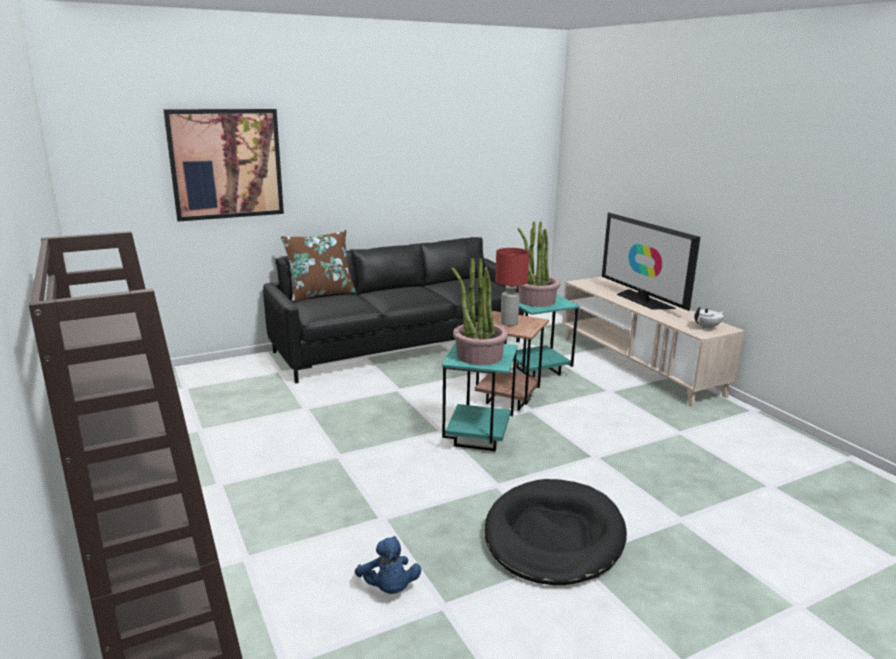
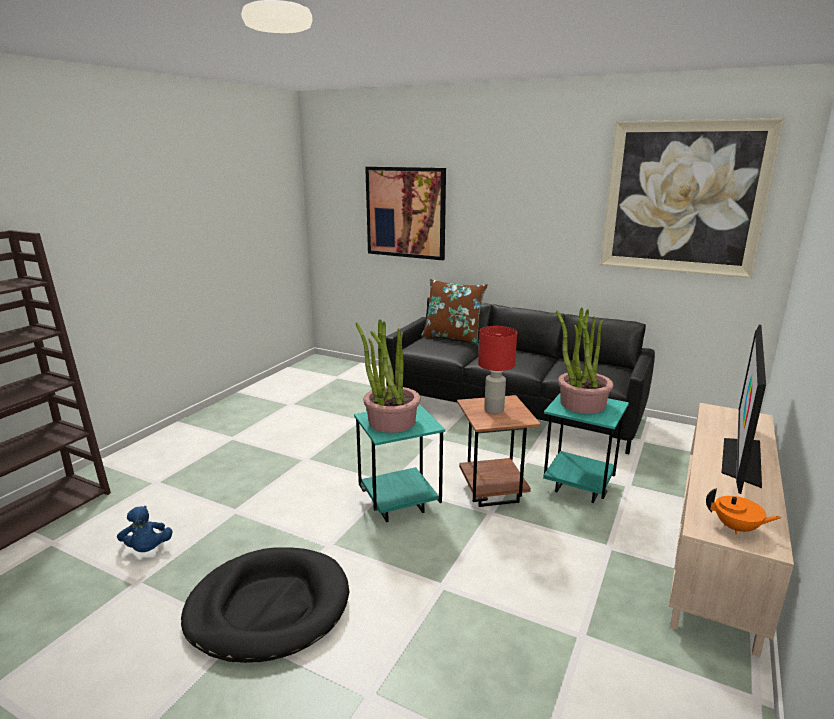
camera: 55 degrees right, 0 degrees up
blue plush toy [355,536,421,594] -> blue plush toy turned 60 degrees counterclockwise [117,506,173,552]
white teapot [694,307,724,330] -> orange teapot [706,488,781,535]
none -> picture [600,118,784,278]

